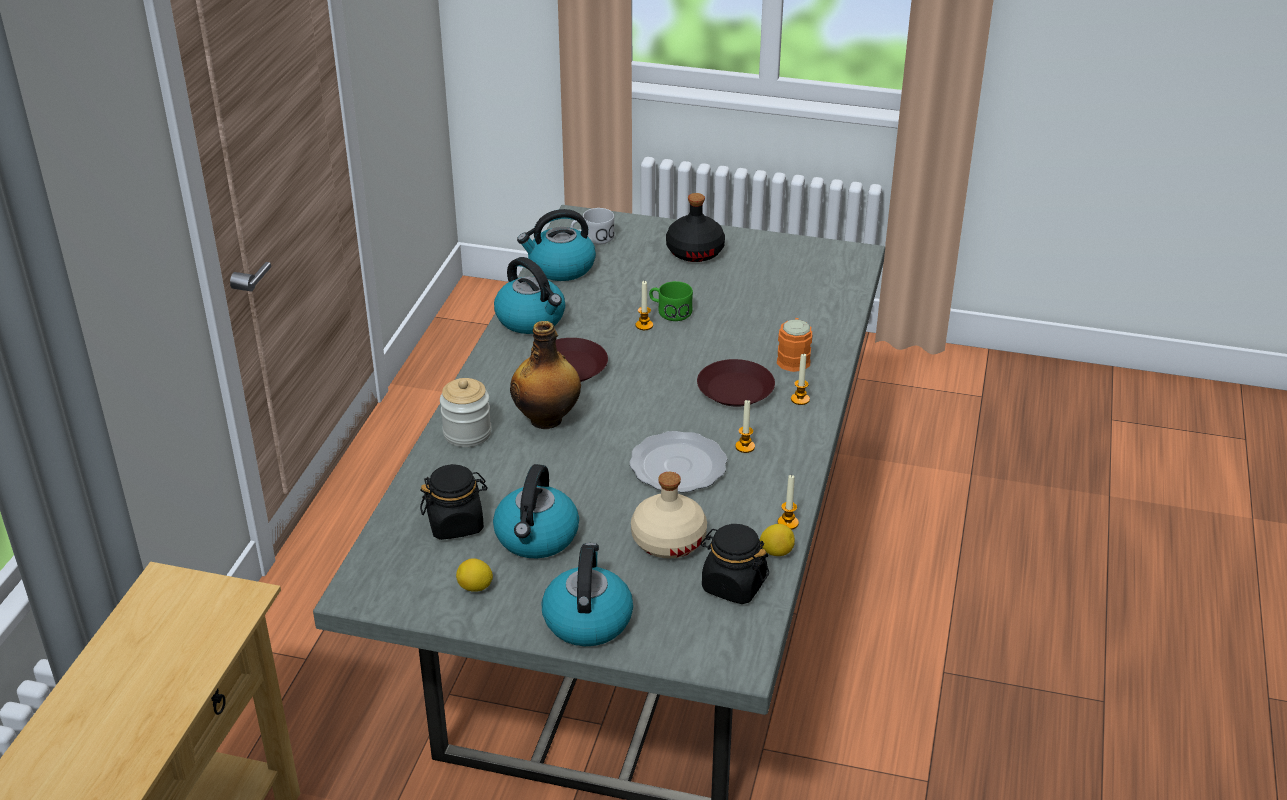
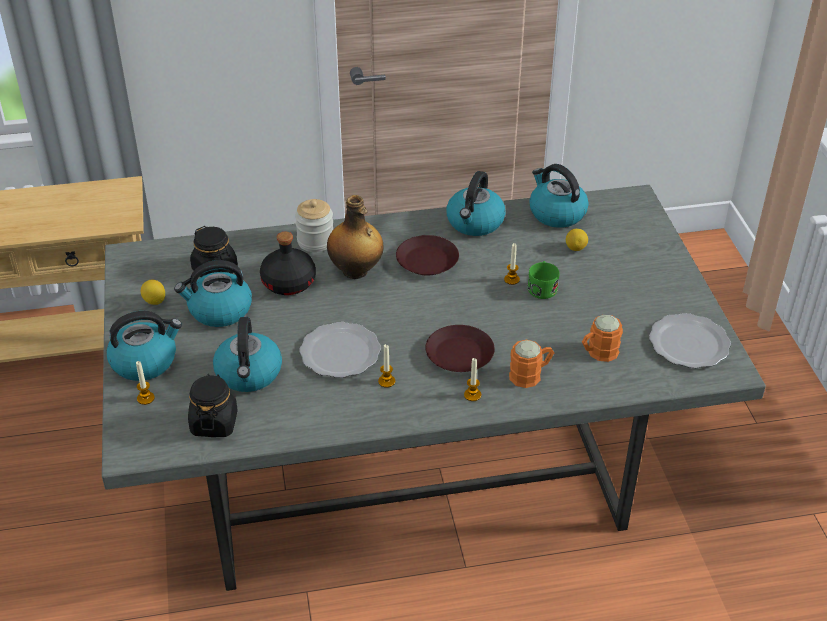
camera: 65 degrees right, 5 degrees up
white mug [571,208,615,244] -> none
beige bottle [631,472,707,559] -> kettle [213,317,282,392]
black bottle [666,193,725,262] -> black bottle moved to [260,232,316,295]
lemon [760,524,795,556] -> lemon moved to [566,229,588,251]
candle [778,474,799,530] -> candle moved to [136,361,155,405]
none -> orange mug [582,315,623,362]
none -> plate [649,313,731,368]

